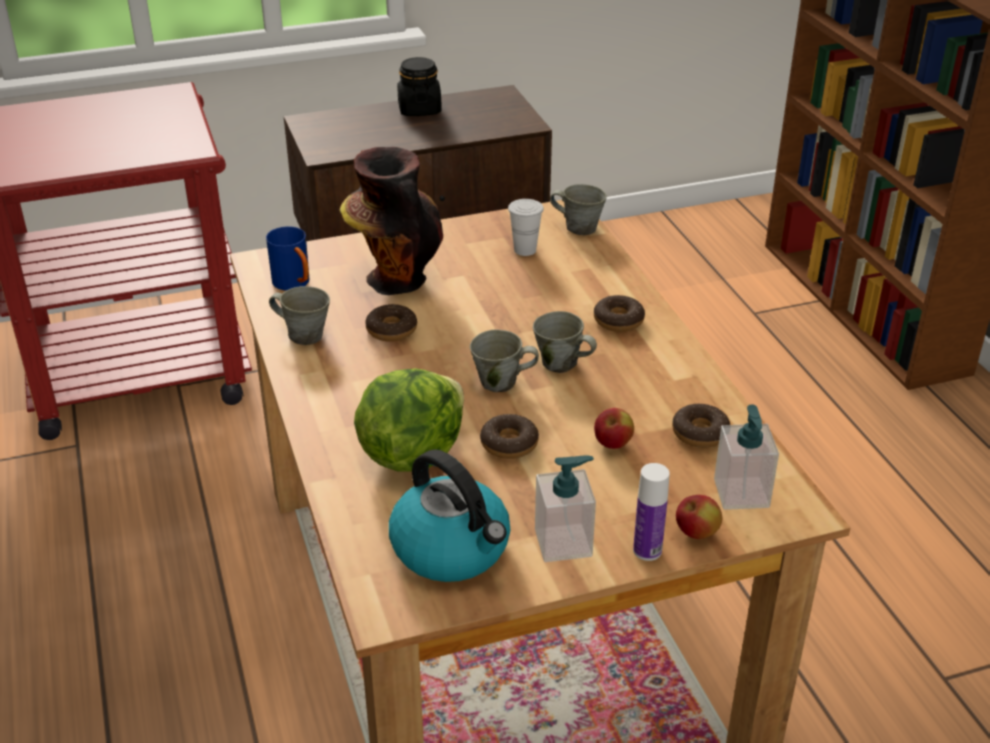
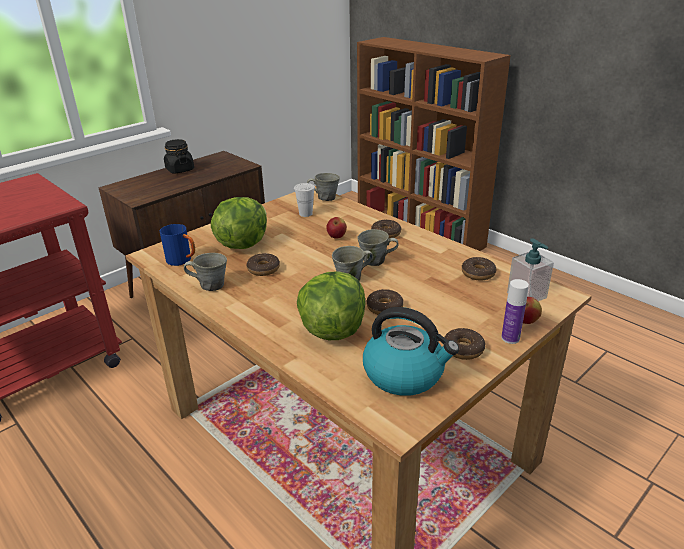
camera: 25 degrees left, 5 degrees down
vase [340,147,443,295] -> lettuce [211,197,267,249]
soap dispenser [535,456,596,562] -> donut [443,328,485,360]
apple [594,408,634,449] -> apple moved to [326,217,347,239]

